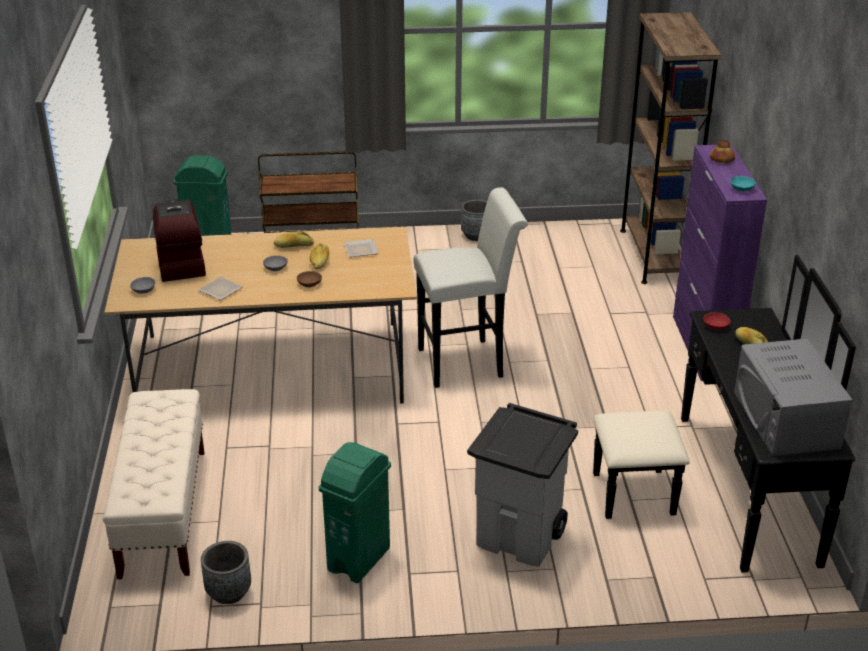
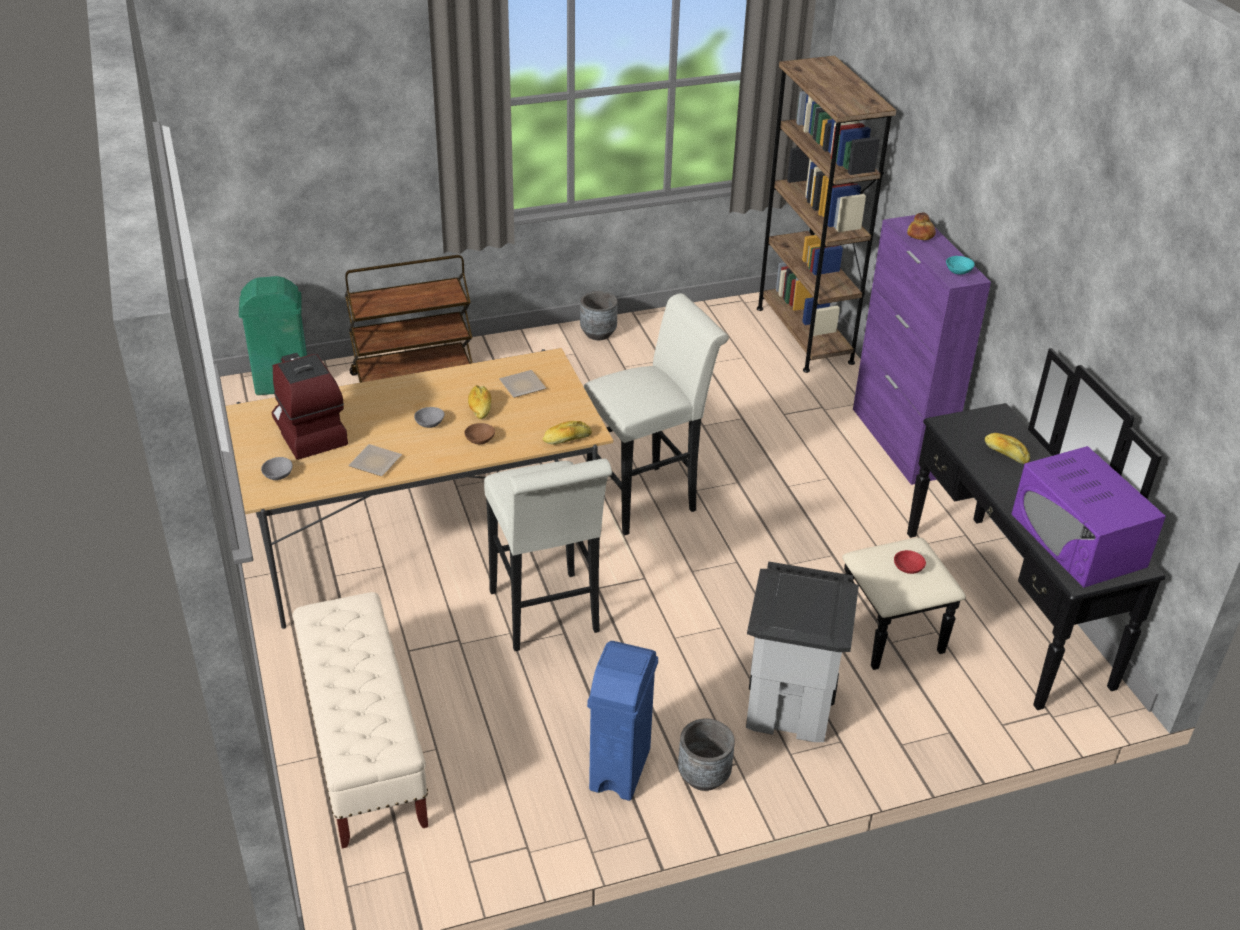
camera: 15 degrees left, 5 degrees up
grey planter [201,541,251,604] -> grey planter moved to [678,718,735,791]
bread [274,231,314,248] -> bread moved to [543,421,592,445]
green trash can [319,442,391,583] -> blue trash can [587,641,658,801]
red bowl [703,312,730,330] -> red bowl moved to [894,550,926,574]
grey microwave [734,339,853,456] -> purple microwave [1012,446,1166,588]
none -> white stool [484,459,612,651]

